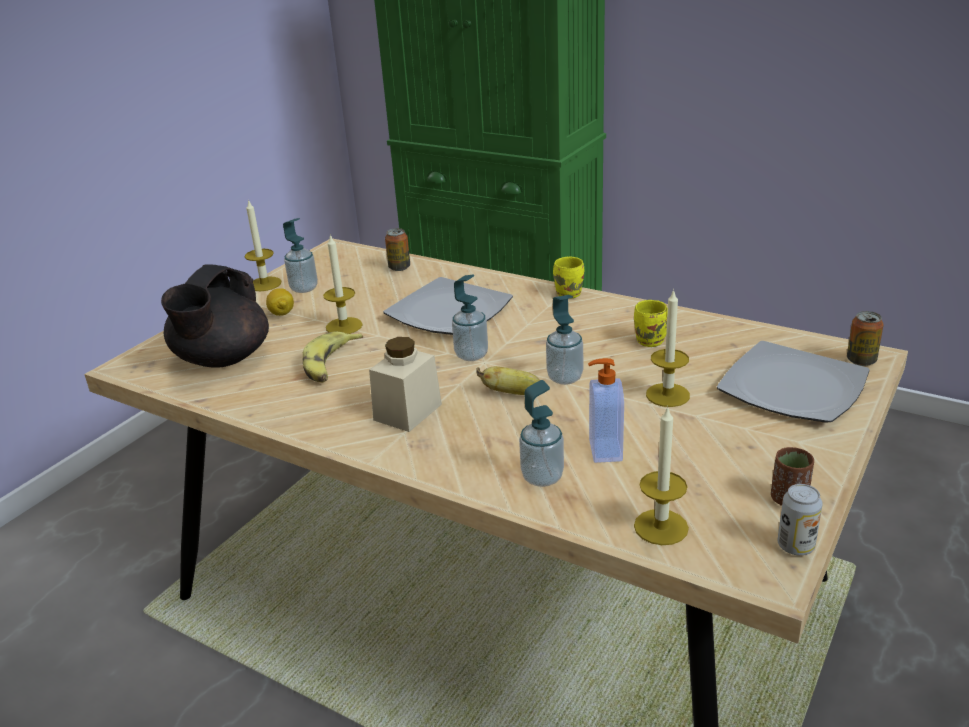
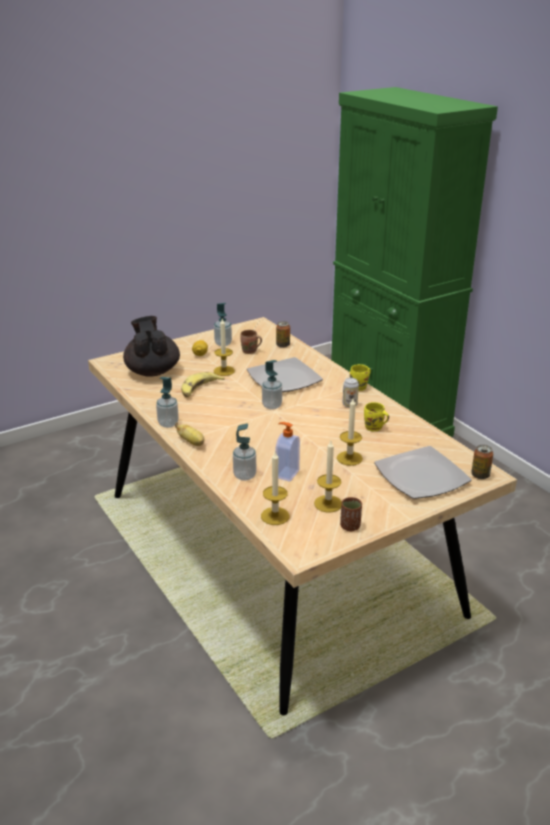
camera: 25 degrees right, 0 degrees up
black teapot [161,264,269,368] -> black teapot turned 120 degrees clockwise [123,316,180,377]
candle [245,199,281,291] -> candle moved to [314,441,342,512]
beige jar [369,337,442,432] -> none
banana [476,366,540,395] -> banana moved to [175,422,204,446]
soap dispenser [546,295,583,385] -> soap dispenser moved to [156,377,179,428]
can [778,484,823,555] -> can moved to [343,378,359,408]
none -> brown mug [240,330,262,354]

